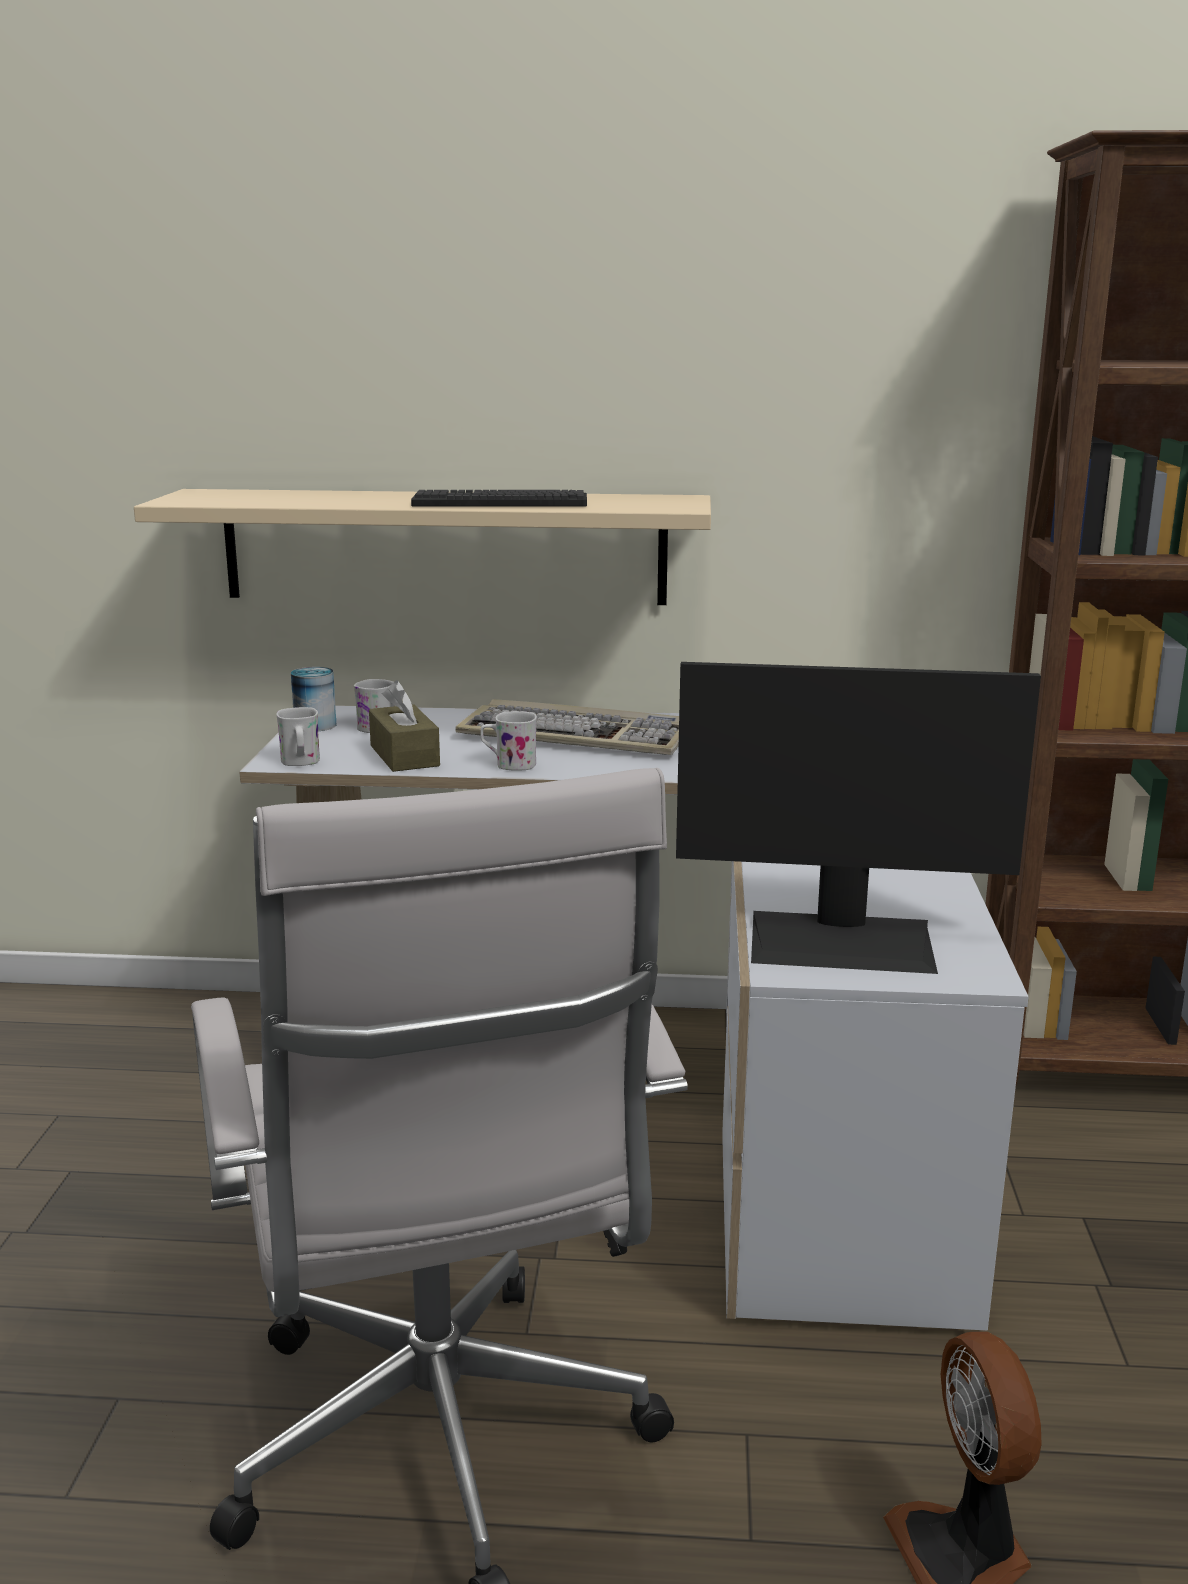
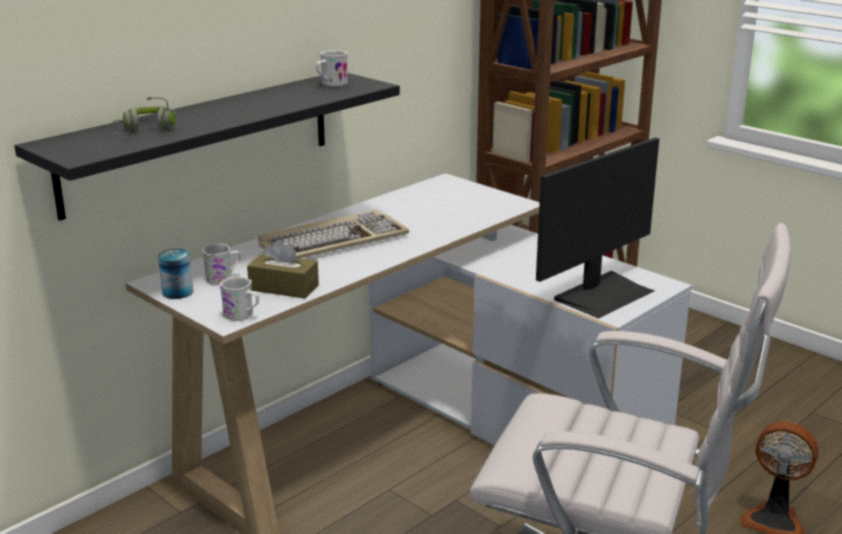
camera: 50 degrees left, 5 degrees up
beige shelf [134,489,711,605] -> black shelf [15,73,400,221]
keyboard [411,490,587,507] -> none
white mug [480,711,537,771] -> white mug moved to [316,50,348,87]
none -> grey headphones [111,96,175,134]

